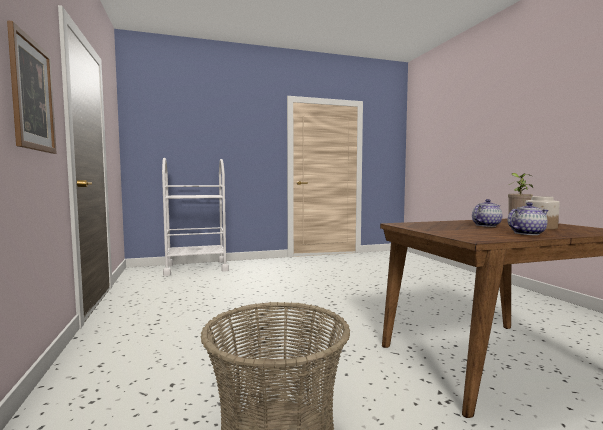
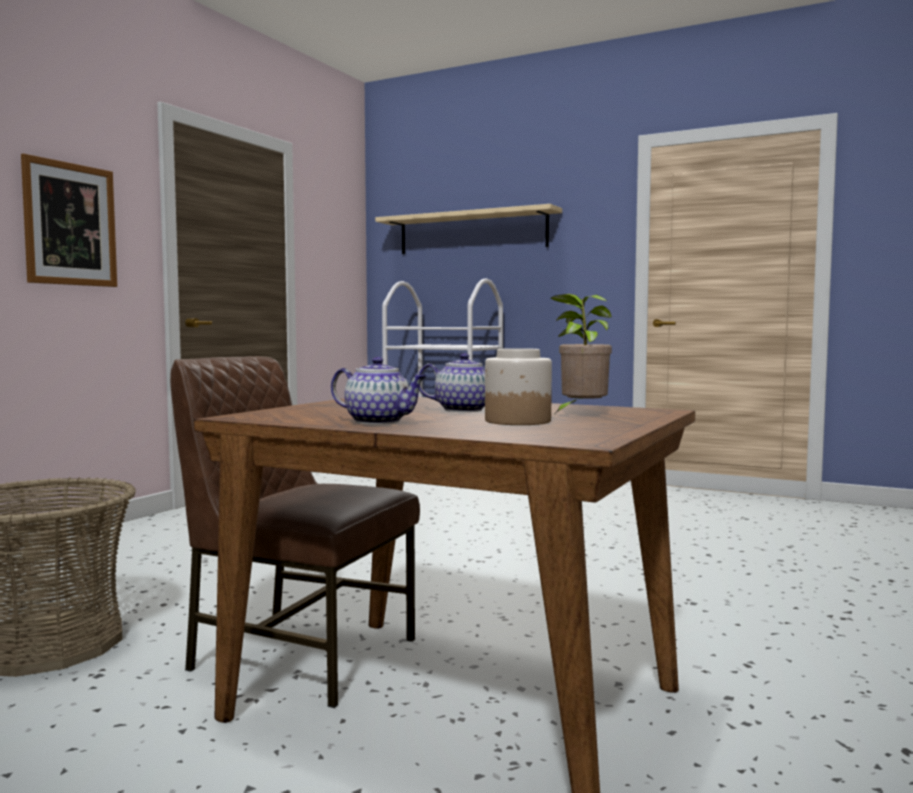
camera: 45 degrees right, 0 degrees up
none -> brown chair [170,356,420,708]
none -> beige shelf [375,204,562,254]

